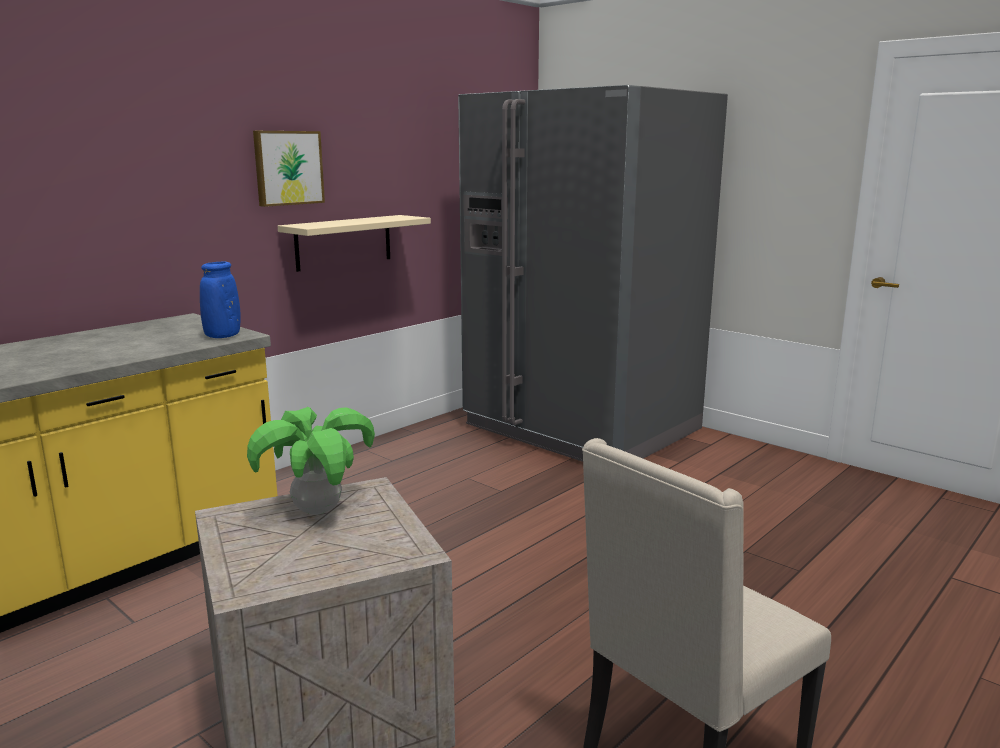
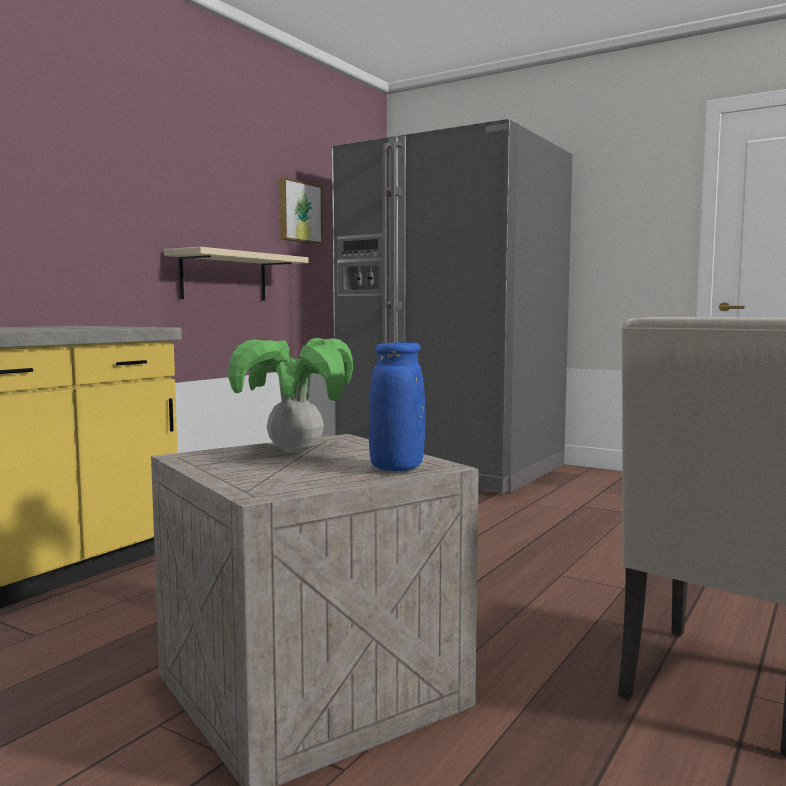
camera: 10 degrees left, 10 degrees down
blue vase [200,262,241,338] -> blue vase moved to [369,342,426,471]
picture [253,131,325,207] -> picture moved to [279,177,323,244]

